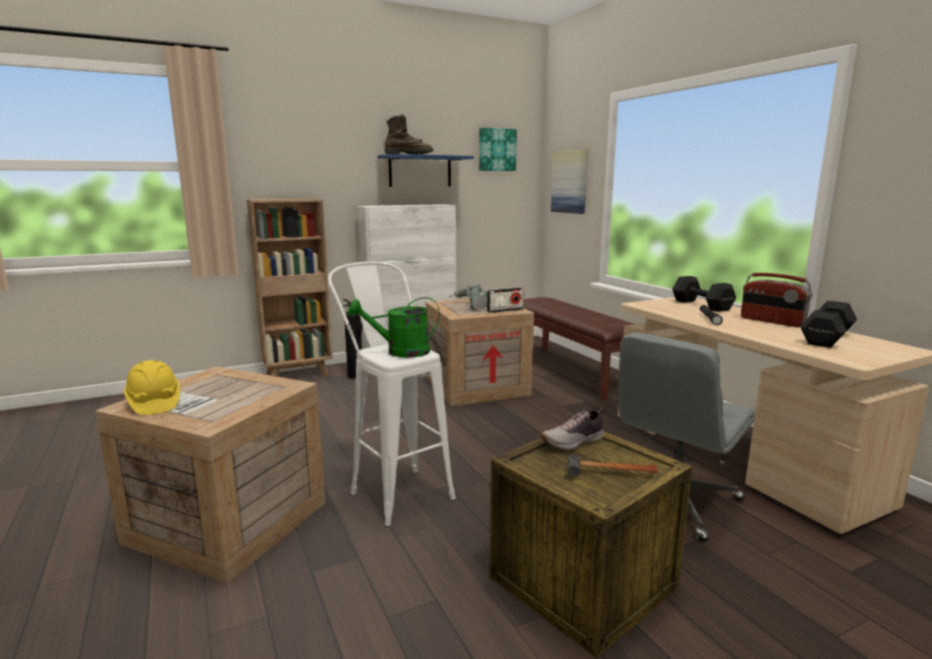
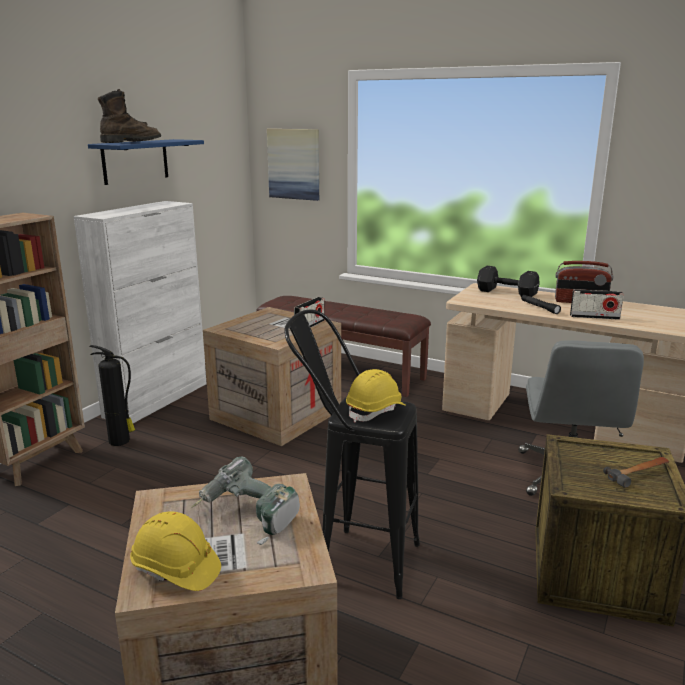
camera: 35 degrees left, 5 degrees up
white stool [328,262,456,526] -> black stool [284,310,420,599]
green watering can [348,297,440,358] -> yellow hard hat [346,369,406,423]
power drill [449,284,487,311] -> power drill moved to [191,457,300,545]
picture [479,128,517,171] -> none
shoe [541,408,605,450] -> none
black dumbbell [800,301,857,348] -> none
none -> radio [570,289,624,320]

